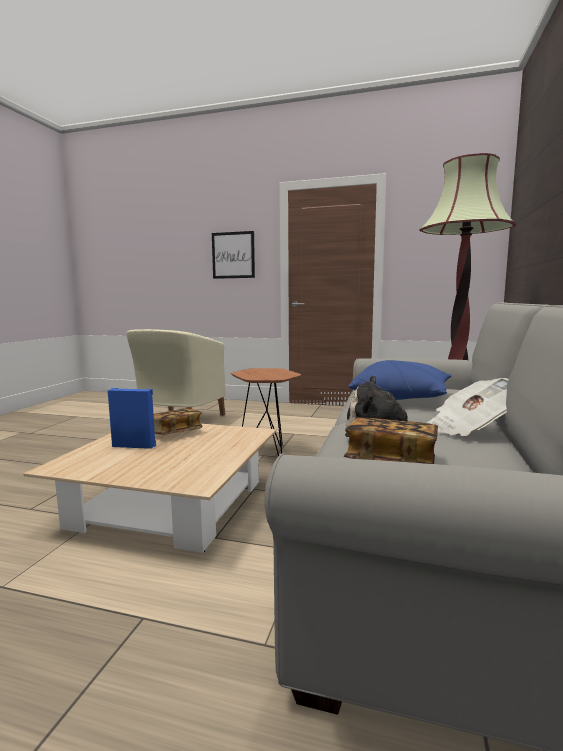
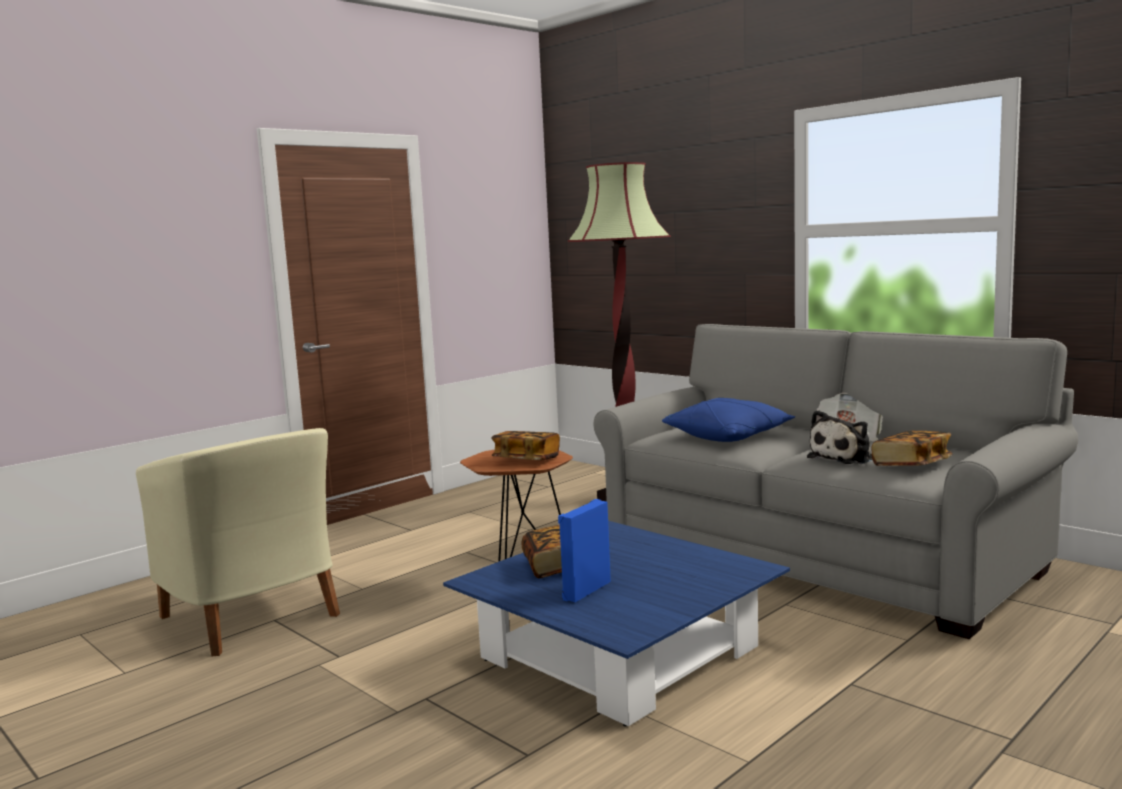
camera: 60 degrees left, 0 degrees up
beige coffee table [23,424,276,553] -> blue coffee table [443,521,790,726]
picture [212,231,255,279] -> none
none -> book [491,431,560,460]

